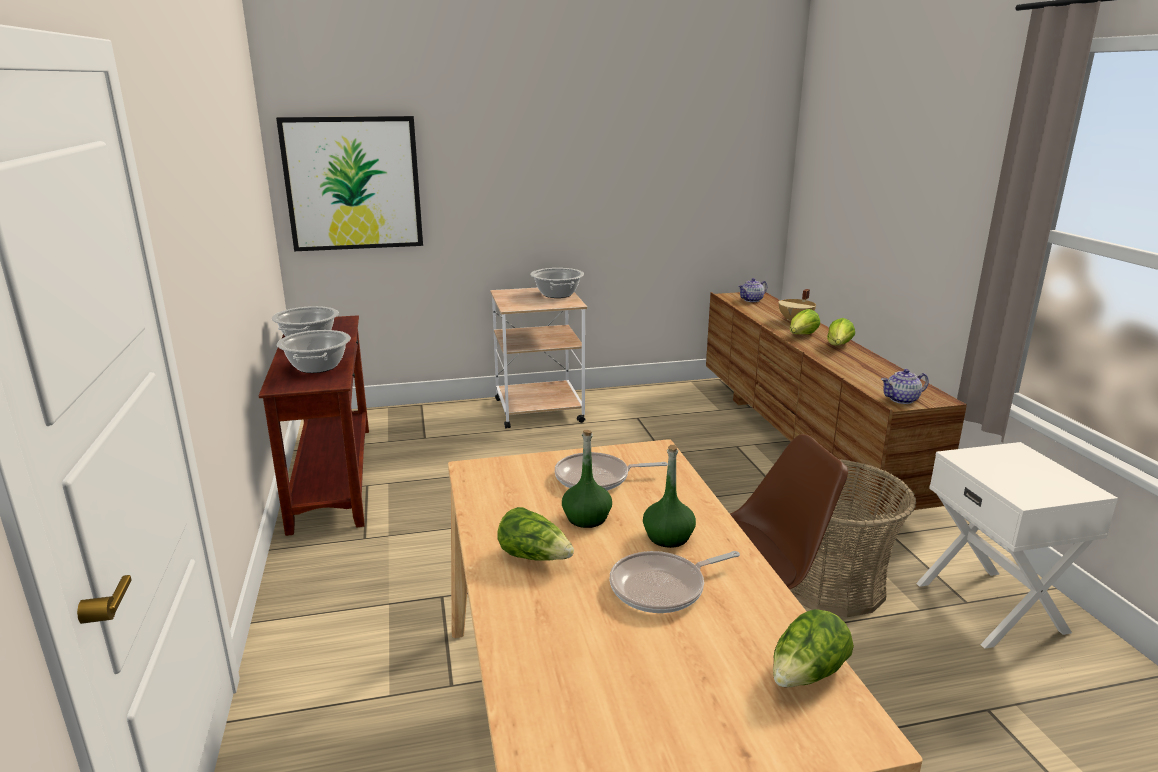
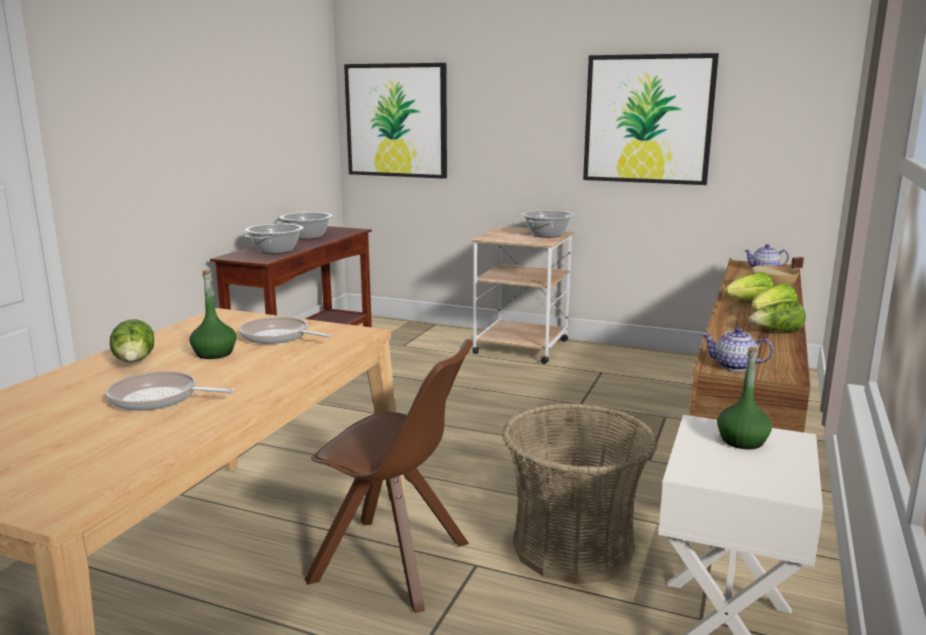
camera: 35 degrees right, 5 degrees down
green bottle [643,445,696,548] -> green bottle moved to [717,347,772,449]
lettuce [773,609,854,687] -> lettuce moved to [749,301,806,332]
none -> picture [583,53,719,185]

